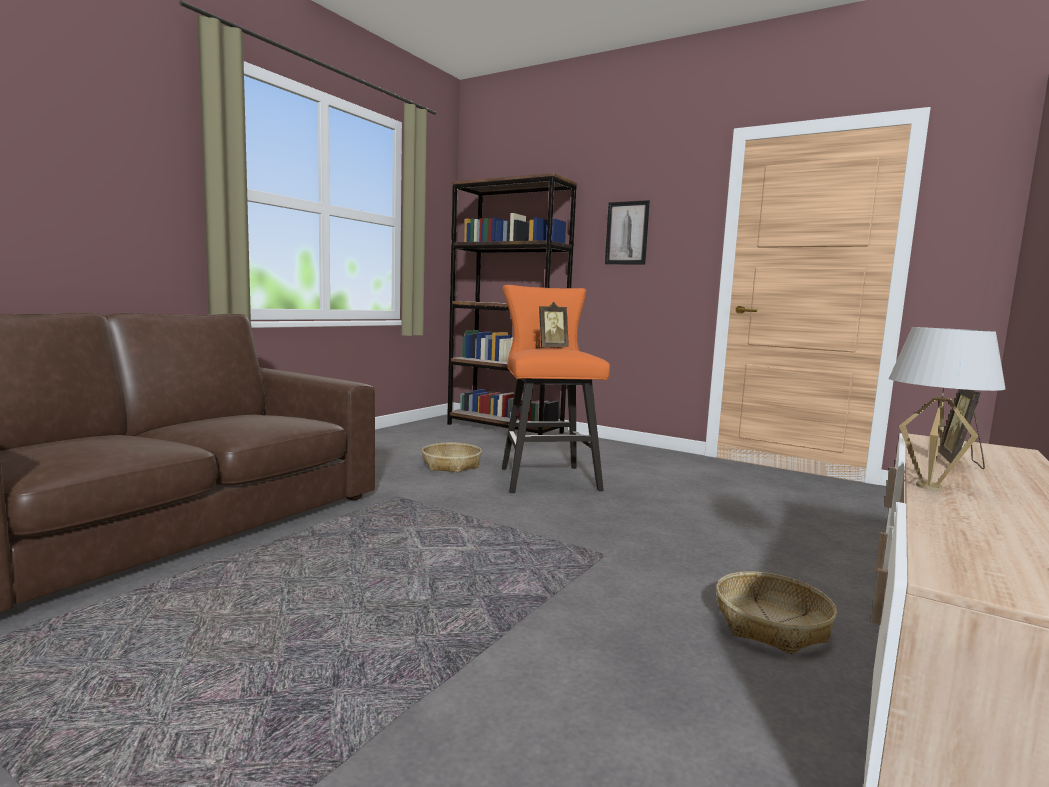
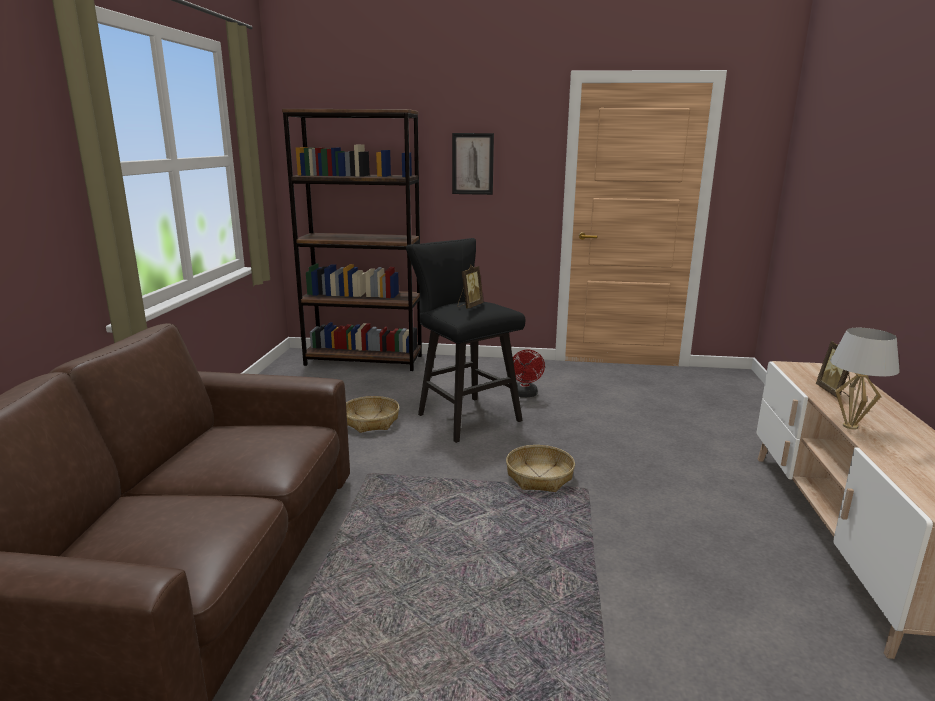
camera: 25 degrees left, 10 degrees up
orange stool [502,285,610,493] -> black stool [406,238,525,443]
basket [716,571,837,654] -> basket moved to [506,445,575,492]
none -> red fan [513,349,545,397]

